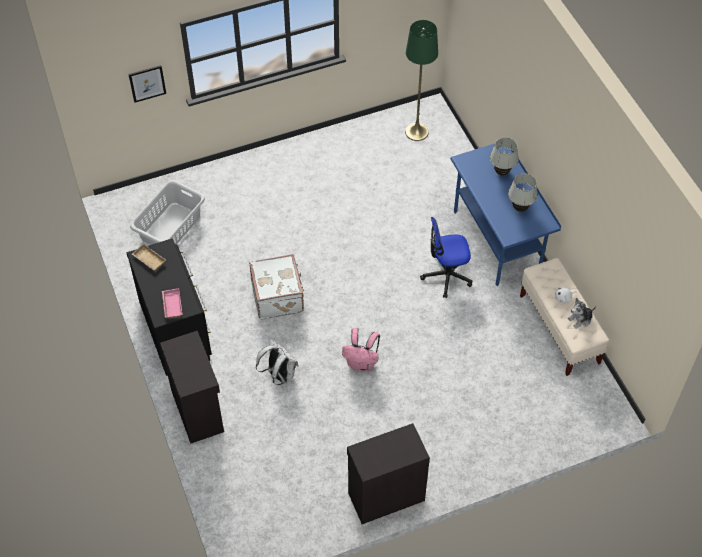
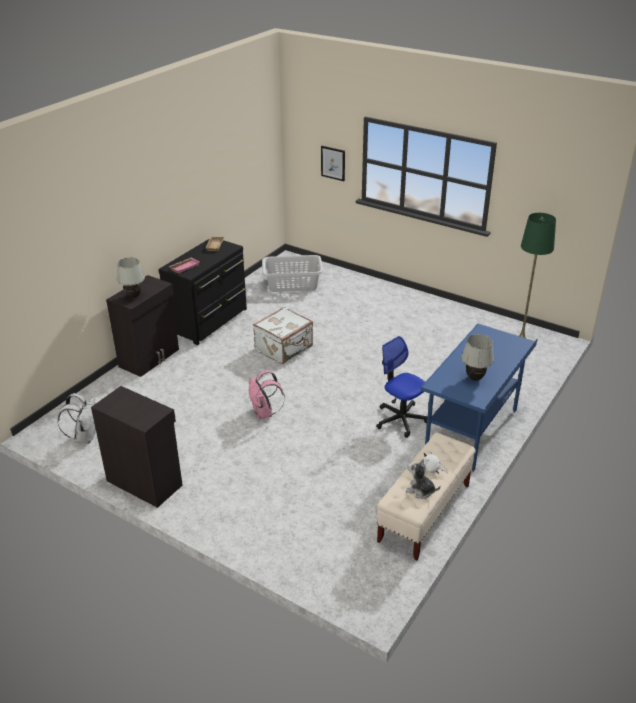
camera: 55 degrees right, 20 degrees down
white backpack [256,340,299,385] -> white backpack moved to [57,393,96,444]
white table lamp [490,137,519,175] -> white table lamp moved to [117,257,145,299]

